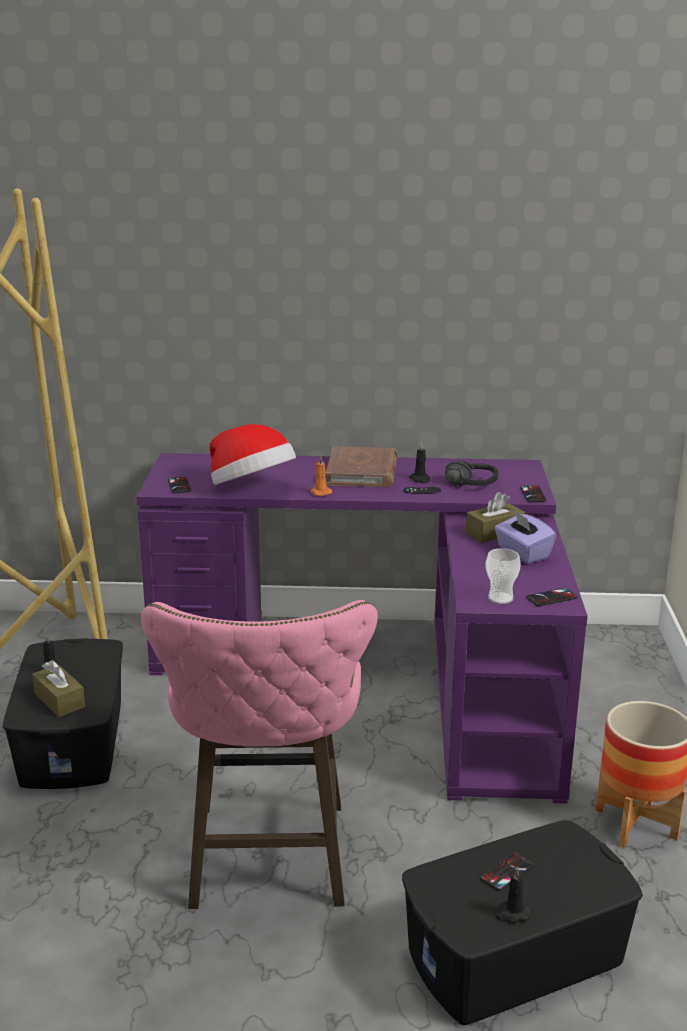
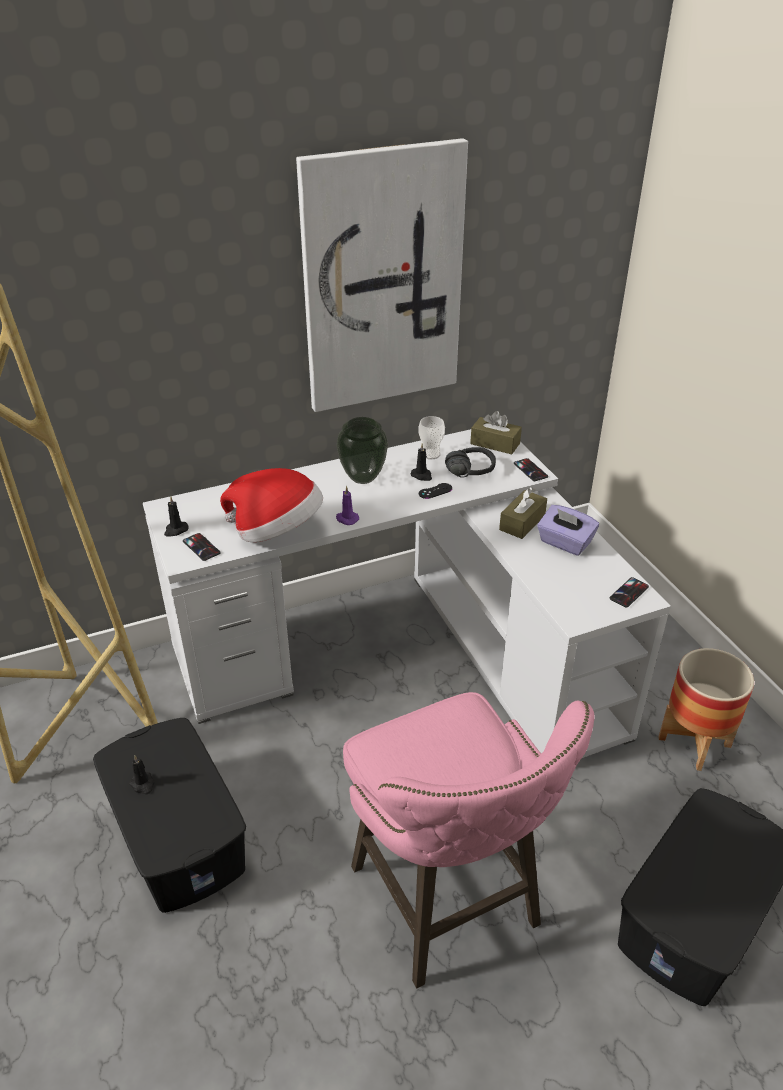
camera: 25 degrees left, 15 degrees up
brown tissue box [32,660,85,717] -> brown tissue box moved to [470,411,522,454]
purple desk [136,453,588,804] -> white desk [143,429,671,758]
orange candle [310,455,332,496] -> purple candle [336,486,359,525]
brown book [326,446,397,487] -> vase [337,417,388,484]
phone [480,852,534,891] -> none
cup [485,548,521,604] -> cup moved to [418,416,445,459]
black candle [495,867,531,923] -> black candle moved to [164,496,189,537]
none -> picture [296,138,468,412]

